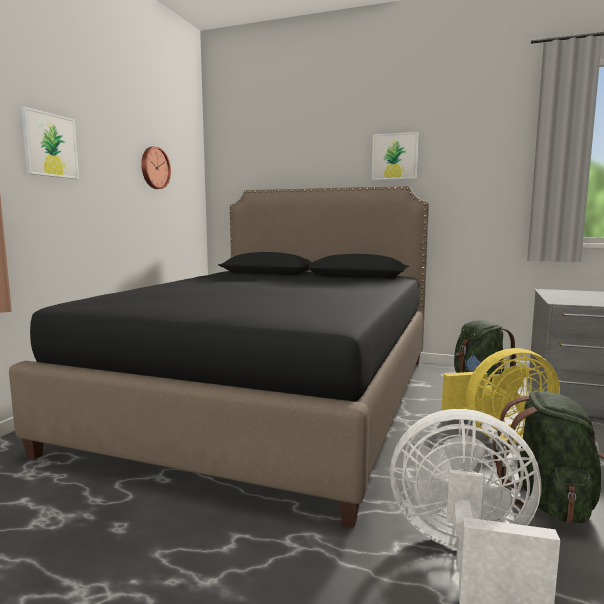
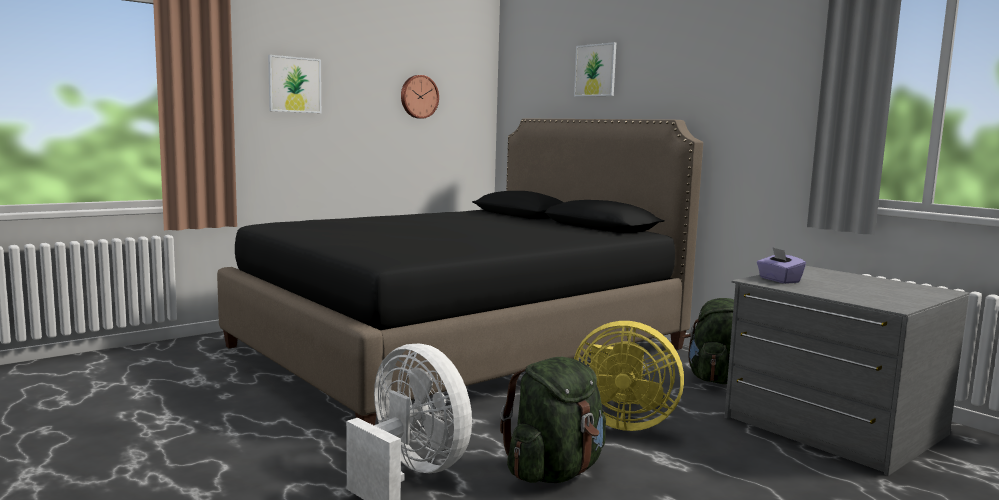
camera: 30 degrees right, 0 degrees up
picture [372,132,418,180] -> picture moved to [574,42,616,97]
none -> purple tissue box [757,248,806,284]

